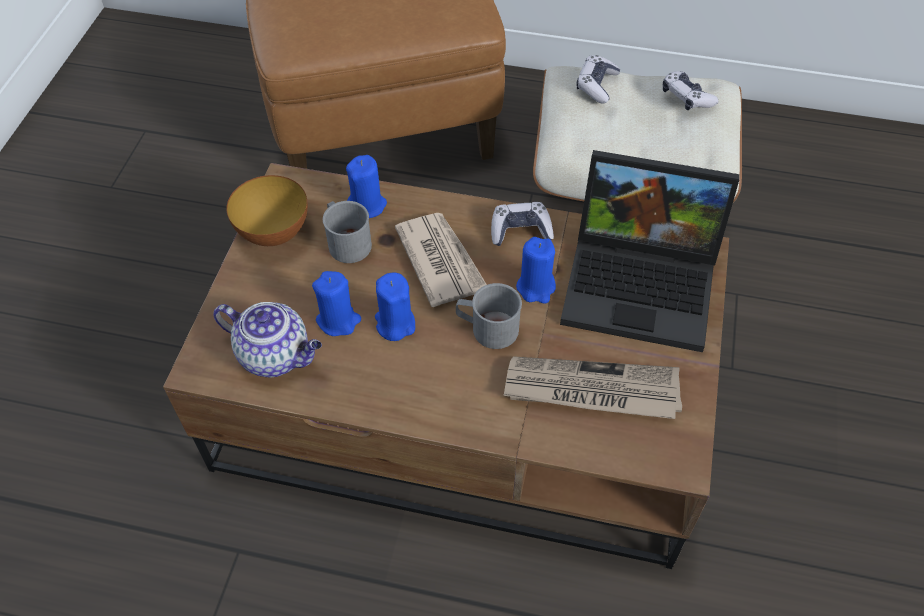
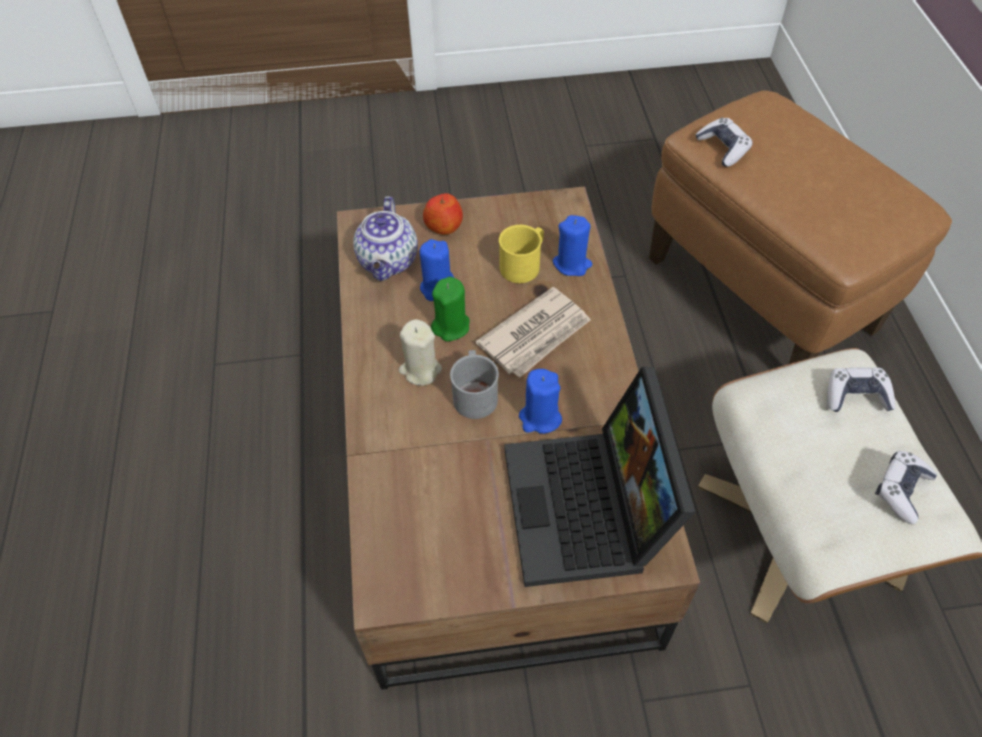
camera: 70 degrees right, 0 degrees up
bowl [227,175,308,246] -> none
grey mug [323,201,372,263] -> yellow mug [499,225,544,283]
blue candle [375,273,415,341] -> green candle [431,277,470,342]
game controller [491,202,554,246] -> game controller moved to [695,118,753,167]
newspaper [503,356,682,419] -> none
none -> beige candle [399,319,442,386]
none -> apple [423,193,463,235]

